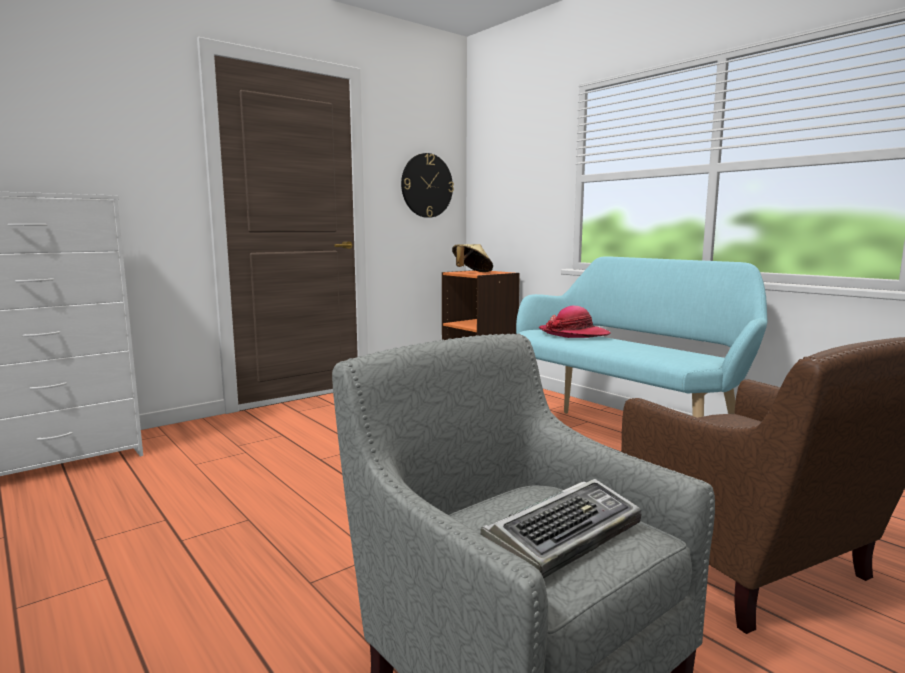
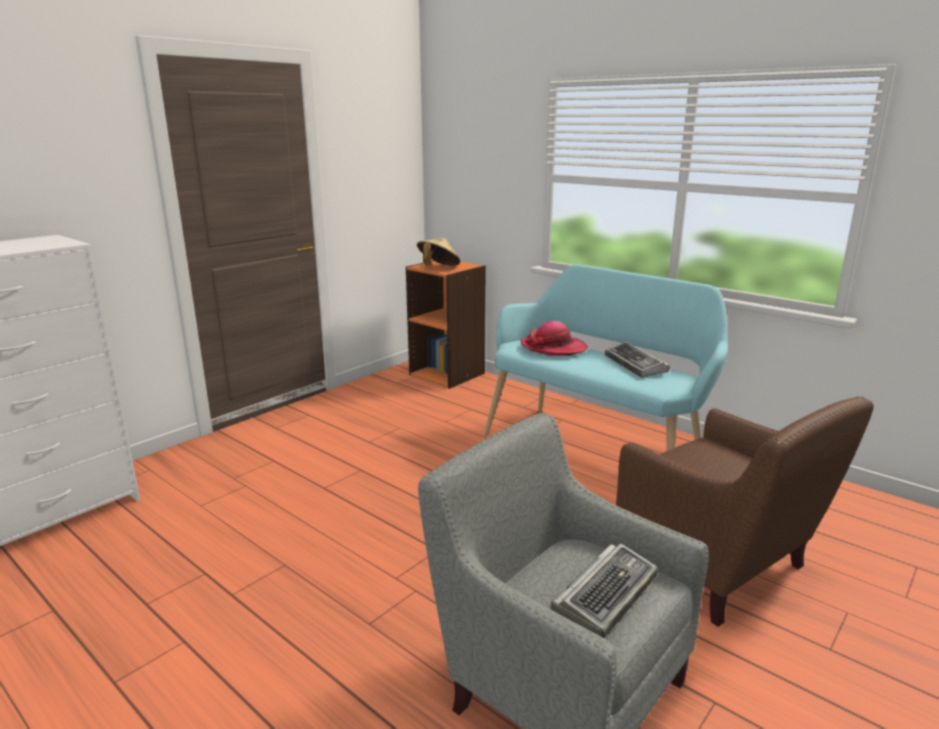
camera: 10 degrees left, 10 degrees up
wall clock [401,153,454,218] -> none
none -> keyboard [605,342,670,378]

